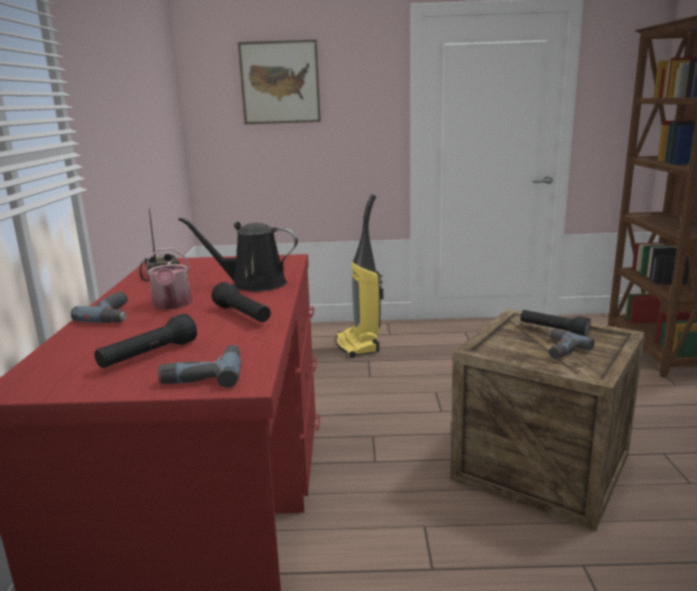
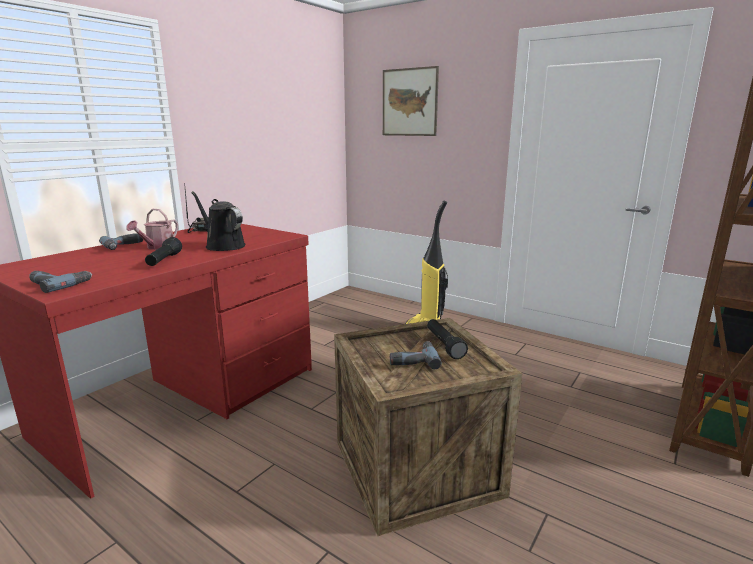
camera: 35 degrees right, 0 degrees up
black flashlight [94,314,197,368] -> none

